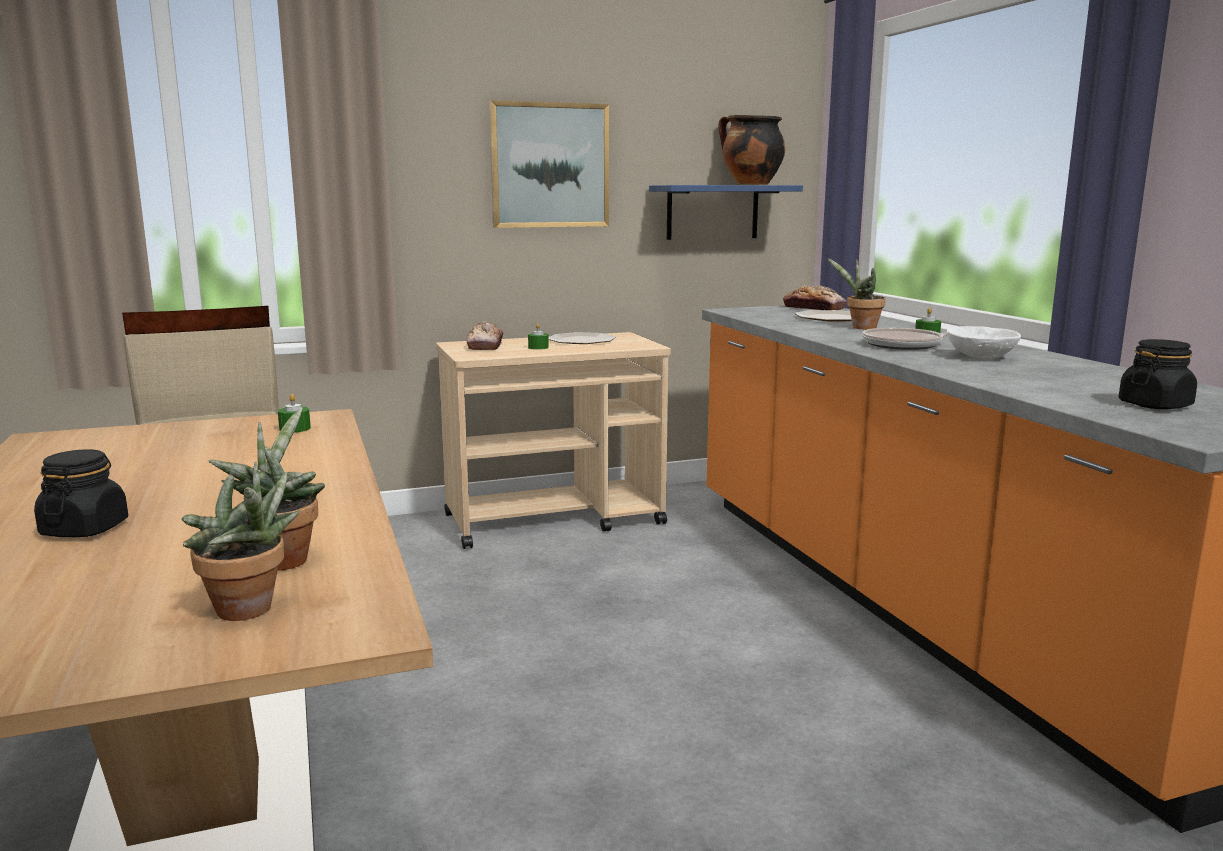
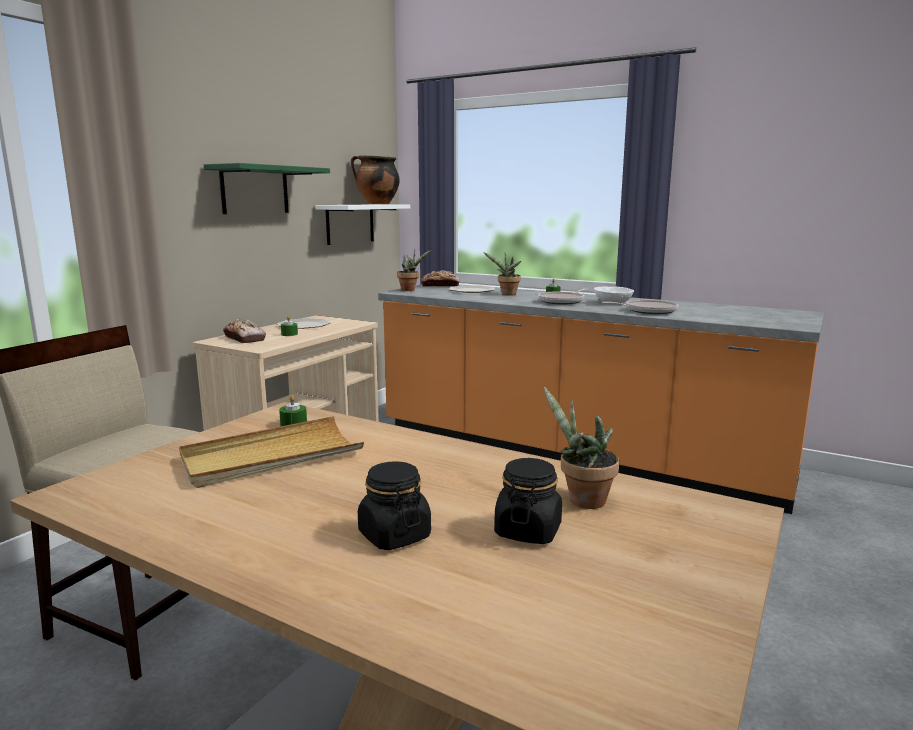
camera: 40 degrees left, 0 degrees up
potted plant [182,461,300,621] -> potted plant moved to [397,250,431,291]
picture [489,100,609,228] -> green shelf [204,163,330,214]
blue shelf [649,185,803,240] -> white shelf [315,204,410,245]
black jar [1119,339,1197,409] -> black jar moved to [494,458,562,544]
none -> beige tray [179,416,364,488]
none -> frying pan [602,300,678,314]

